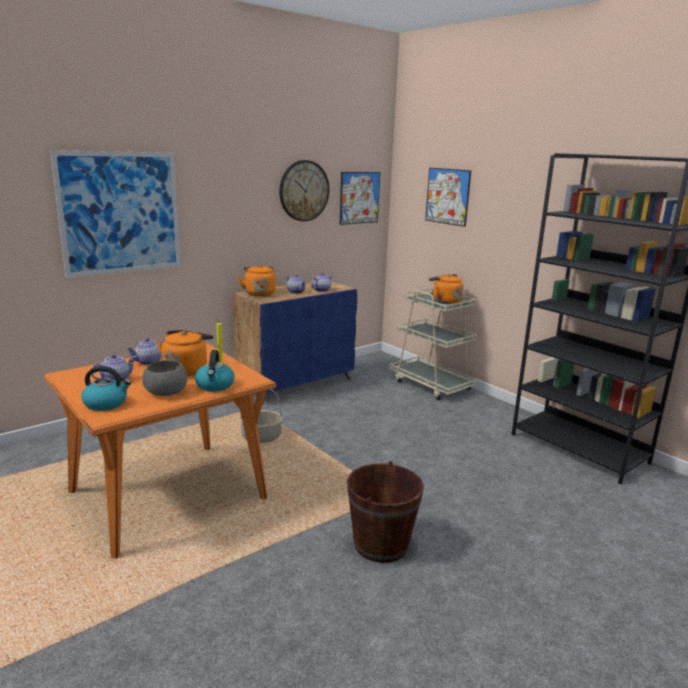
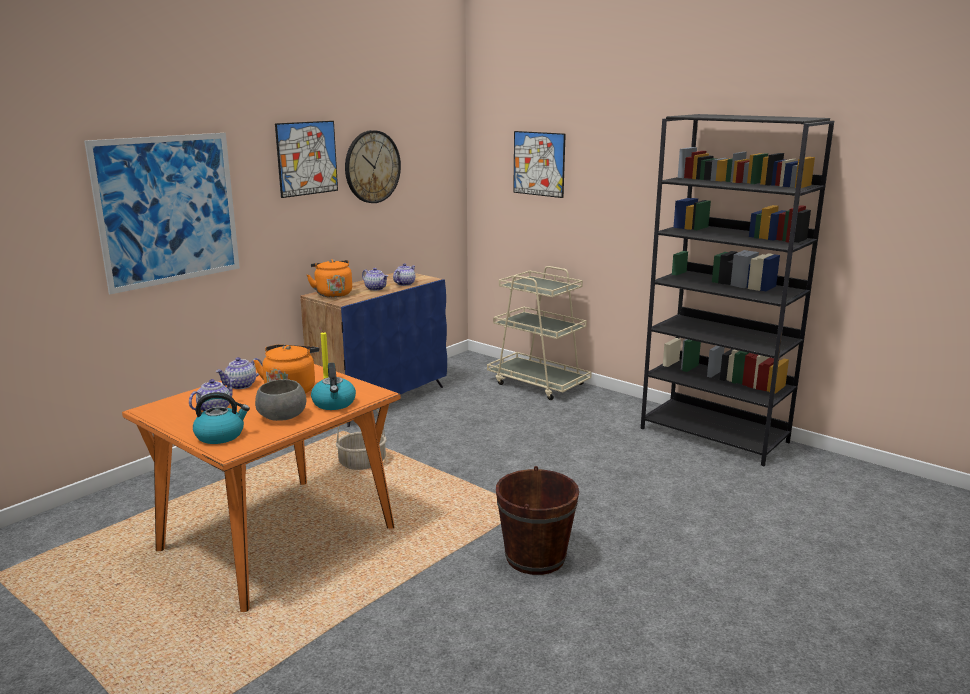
camera: 10 degrees left, 0 degrees up
picture [340,172,380,225] -> picture moved to [275,121,338,198]
orange kettle [429,274,463,304] -> none

